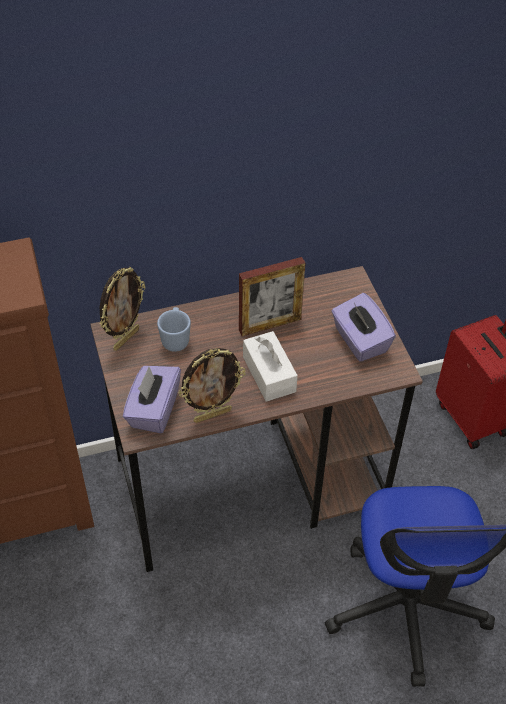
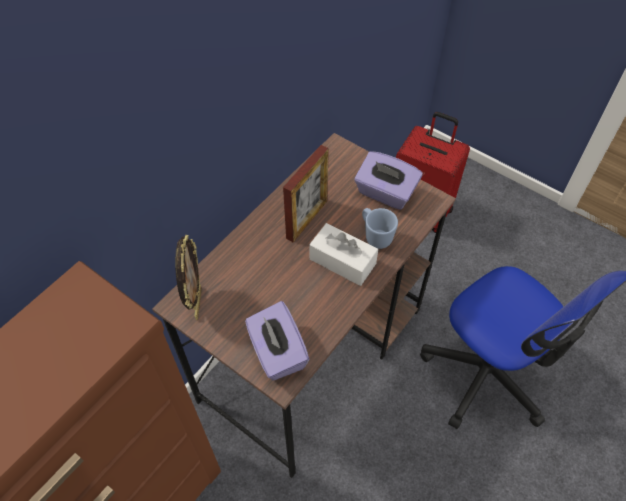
camera: 35 degrees left, 5 degrees up
blue mug [157,307,191,352] -> blue mug moved to [362,208,398,249]
picture frame [178,348,246,423] -> none

